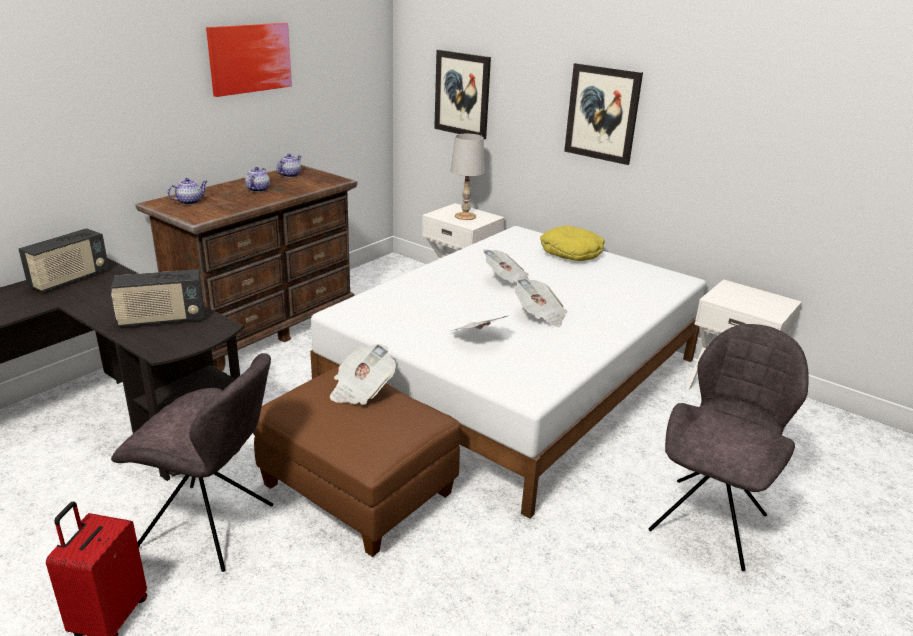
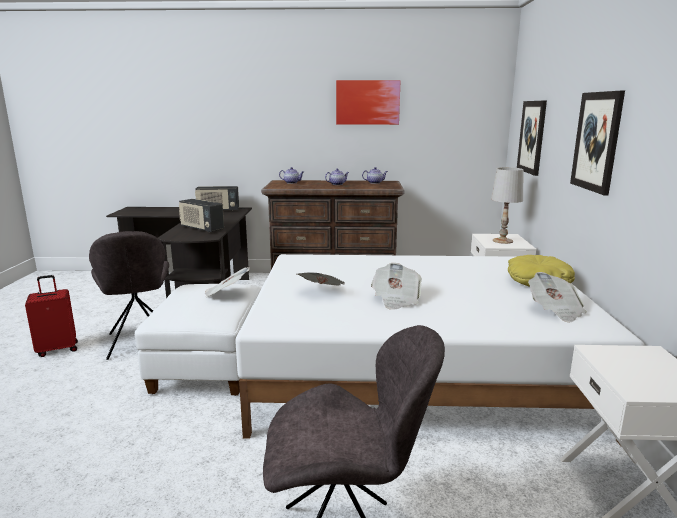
camera: 55 degrees right, 10 degrees down
brown ottoman [253,367,461,557] -> white ottoman [135,284,261,396]
newspaper [483,249,529,283] -> newspaper moved to [528,272,587,323]

